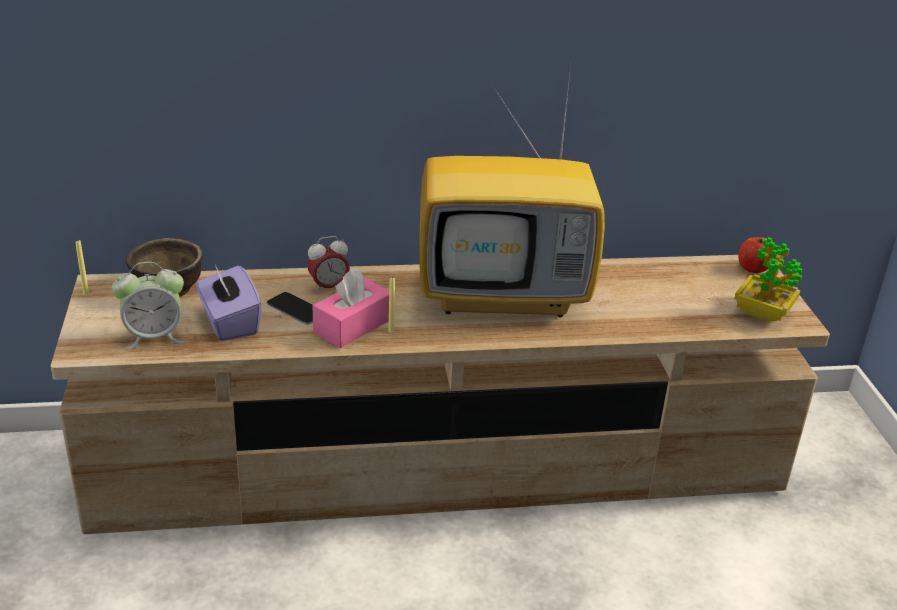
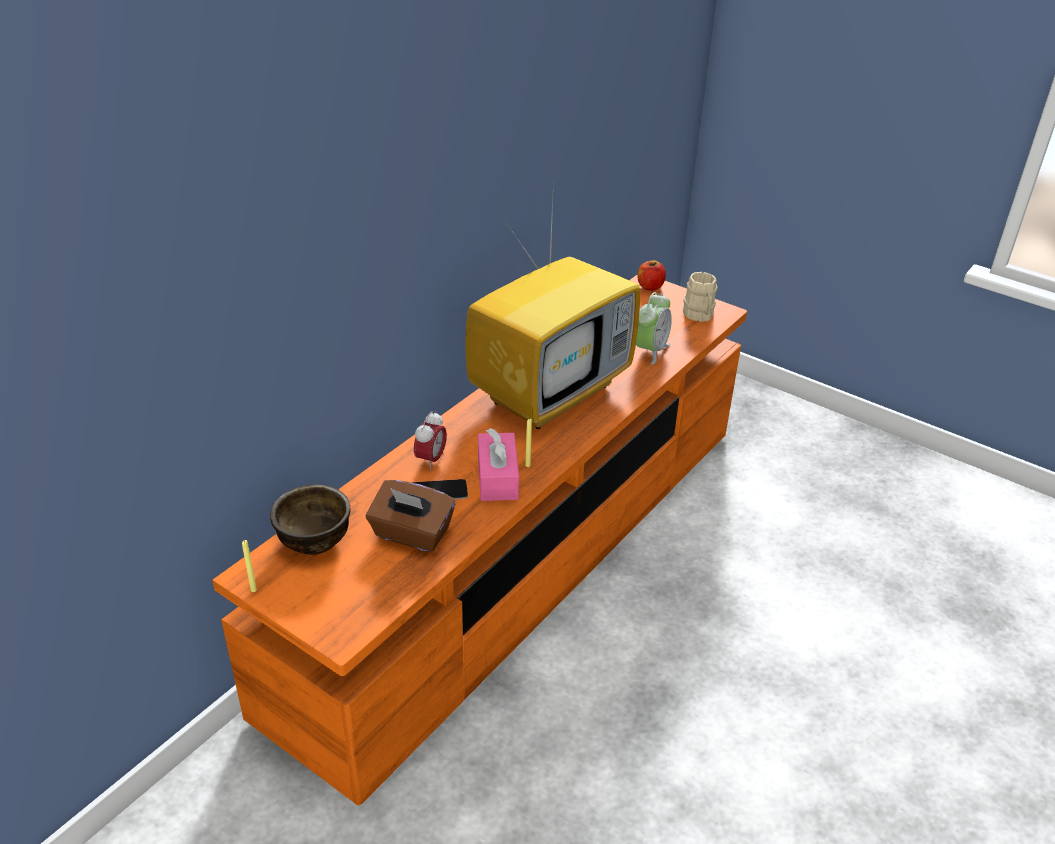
camera: 45 degrees left, 5 degrees up
beige tv stand [51,255,830,534] -> orange tv stand [212,274,747,805]
alarm clock [112,262,185,350] -> alarm clock moved to [636,292,672,365]
purple tissue box [196,265,262,341] -> brown tissue box [366,480,455,552]
potted plant [734,237,802,322] -> beige mug [683,272,718,322]

